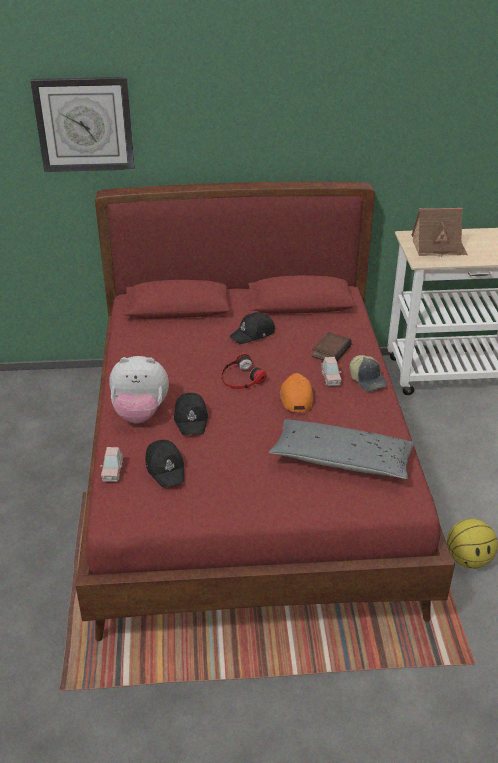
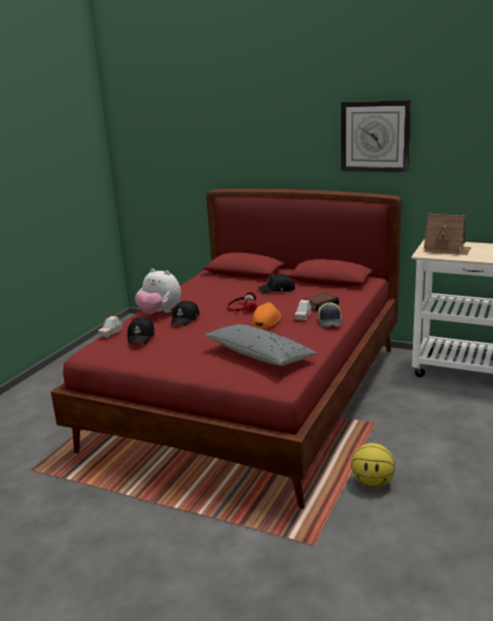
camera: 30 degrees right, 15 degrees down
wall clock [30,77,135,172] -> wall clock moved to [341,100,411,173]

